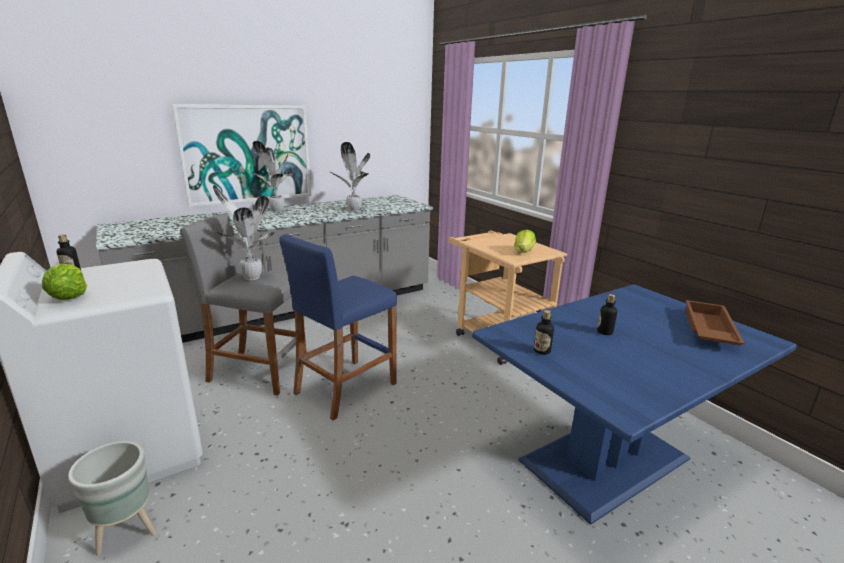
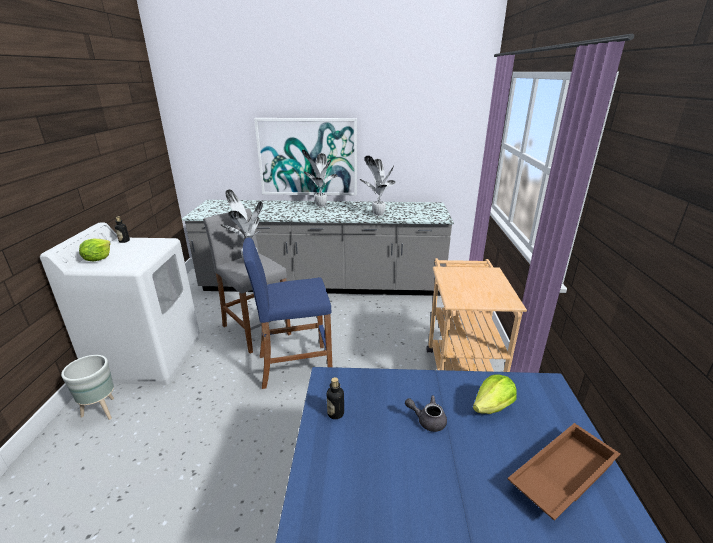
camera: 35 degrees right, 5 degrees up
lettuce [514,229,536,253] -> lettuce moved to [473,374,517,414]
bottle [597,294,618,335] -> grey teapot [405,396,447,432]

